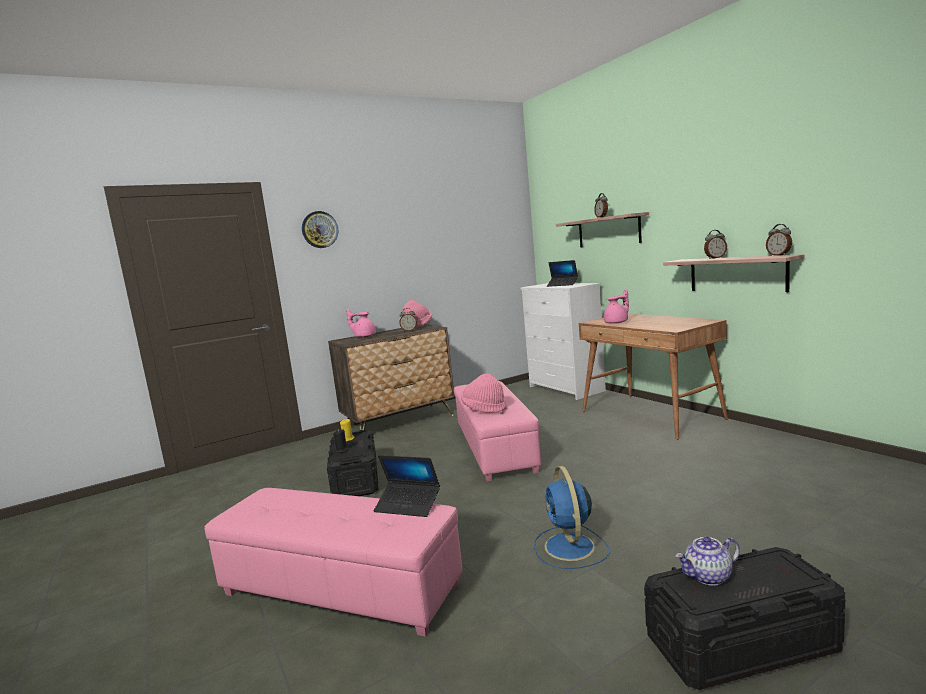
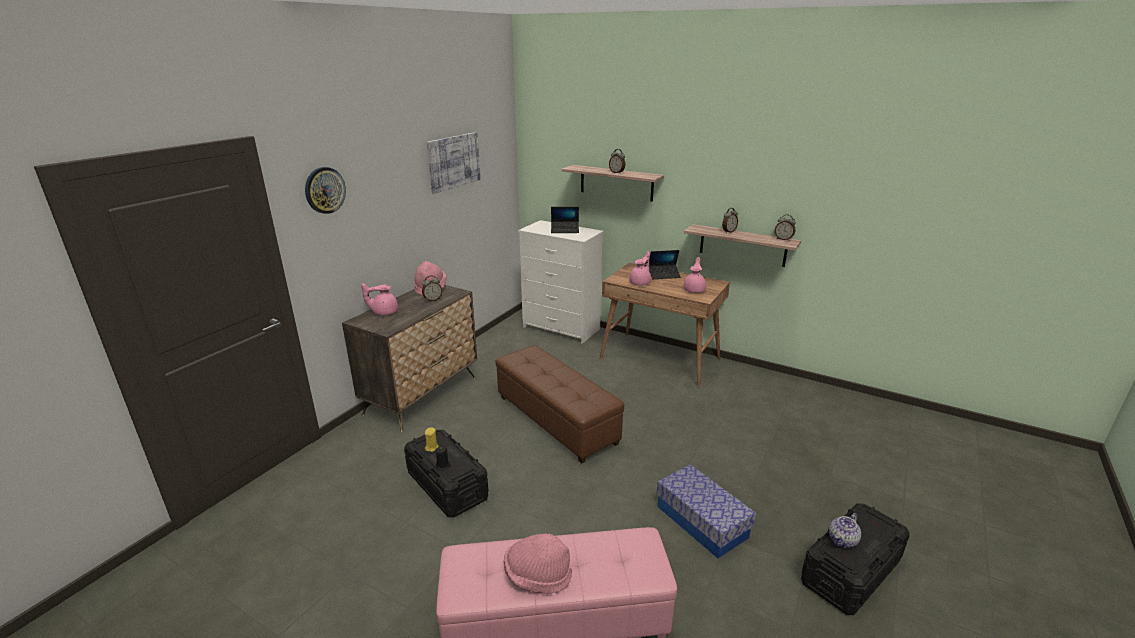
camera: 30 degrees left, 15 degrees up
laptop [374,455,440,517] -> laptop moved to [649,250,681,279]
pink ottoman [454,381,541,481] -> brown ottoman [495,345,624,463]
pink hat [461,373,507,413] -> pink hat moved to [504,534,572,594]
blue fan [534,466,610,569] -> storage box [657,464,756,558]
none -> picture [427,132,481,194]
none -> pink teapot [683,257,706,293]

